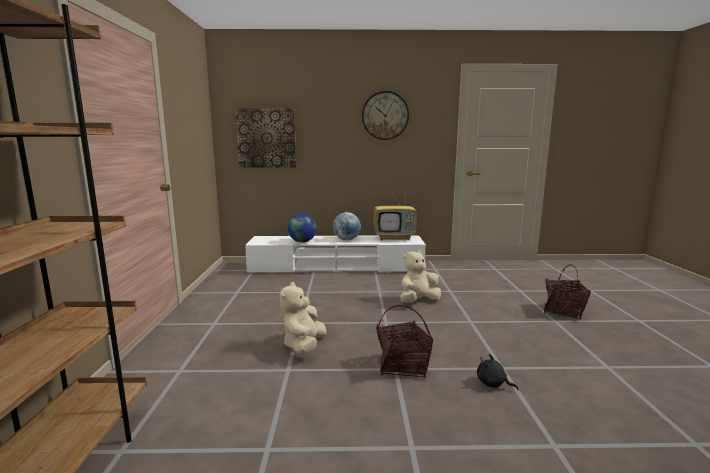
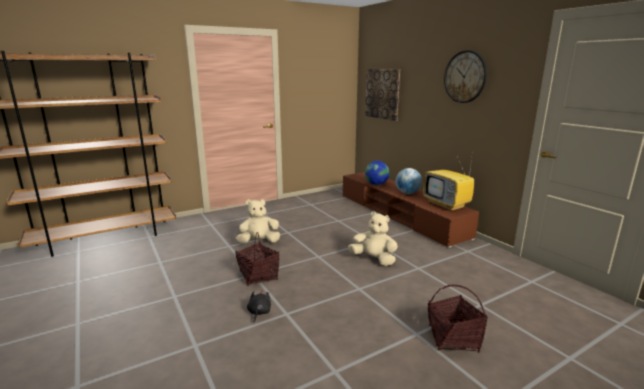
camera: 60 degrees right, 5 degrees up
white tv stand [245,235,426,274] -> brown tv stand [343,172,479,248]

